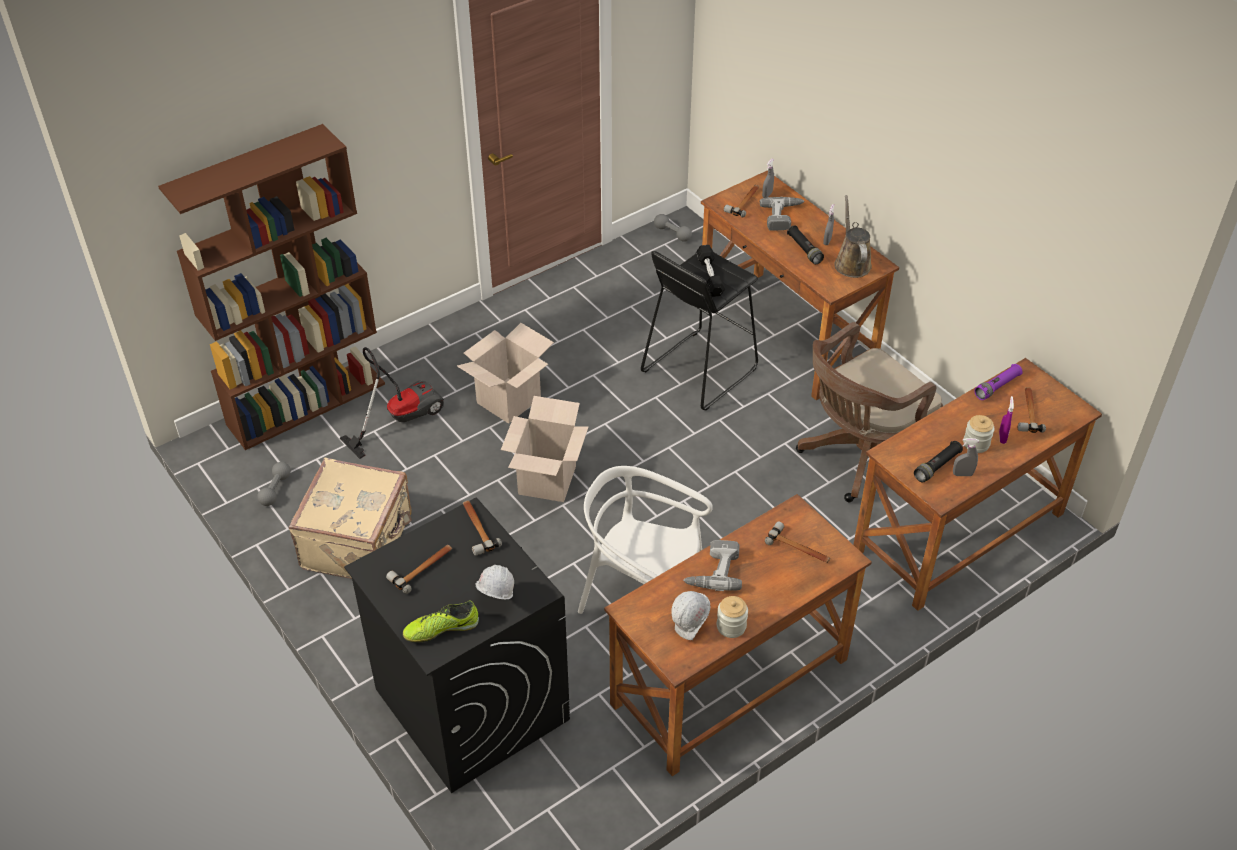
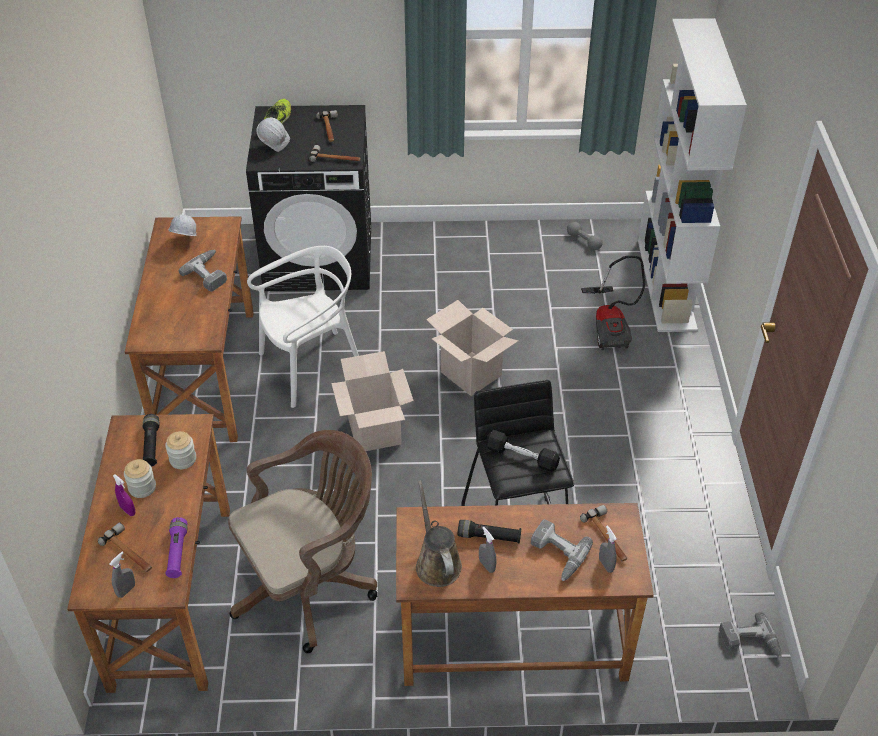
camera: 125 degrees right, 0 degrees up
brown bookcase [158,124,385,450] -> white bookcase [638,18,747,332]
beige suitcase [288,458,412,579] -> none
cardboard box [457,323,554,424] -> cardboard box moved to [331,351,414,451]
grey dumbbell [654,214,692,242] -> power drill [719,611,782,658]
jar [717,596,748,638] -> jar moved to [165,431,196,469]
hammer [765,522,830,563] -> none
brown office chair [796,322,943,502] -> brown office chair turned 60 degrees clockwise [228,430,377,653]
brown watering can [834,195,872,278] -> brown watering can turned 135 degrees counterclockwise [416,480,462,587]
grey spray bottle [953,438,979,476] -> grey spray bottle moved to [109,552,135,598]

